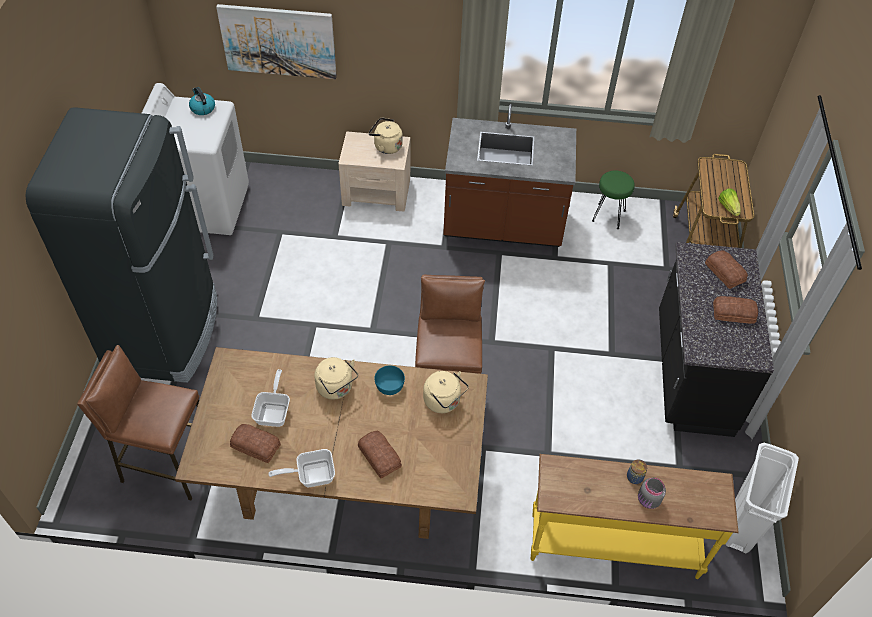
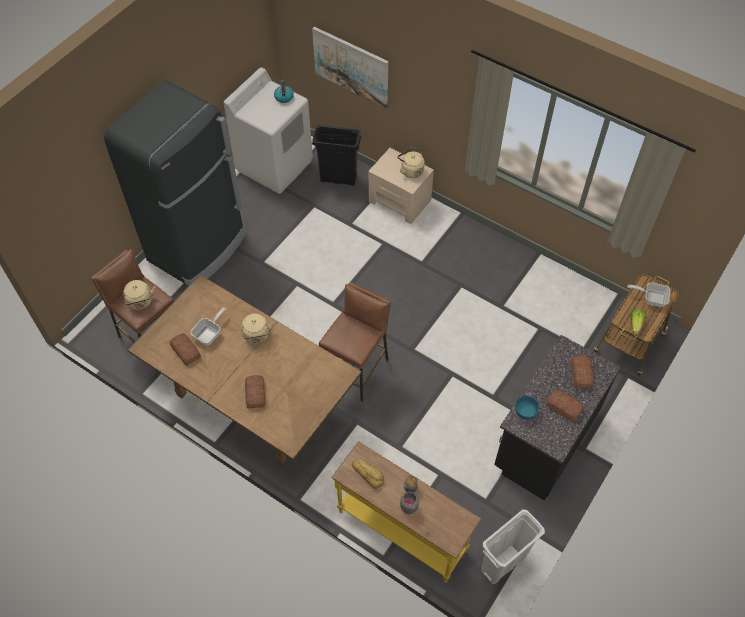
camera: 30 degrees right, 5 degrees up
frying pan [268,449,335,487] -> frying pan moved to [627,283,671,307]
turquoise bowl [374,366,405,395] -> turquoise bowl moved to [515,396,539,420]
beige kettle [423,371,469,413] -> beige kettle moved to [123,280,156,310]
brown counter [443,104,576,247] -> none
green stool [592,170,635,229] -> none
none -> black trash can [312,125,361,185]
none -> bread [352,458,384,489]

